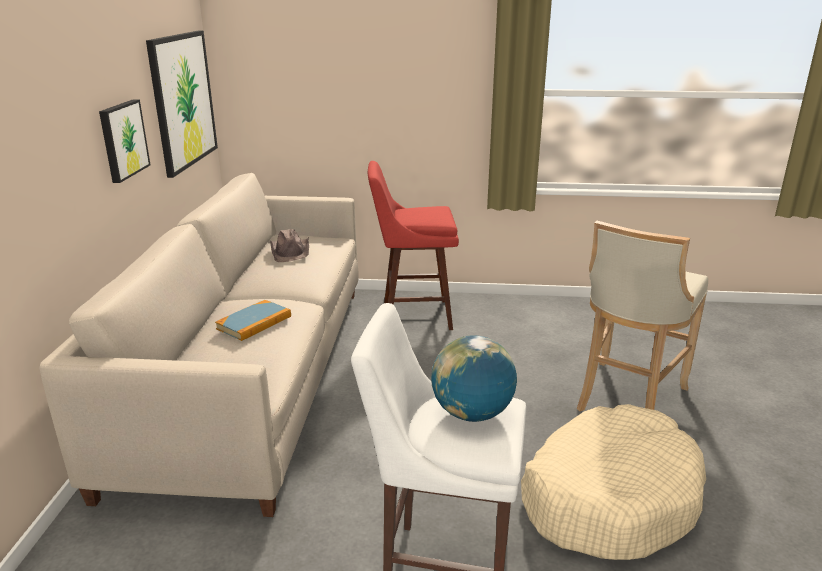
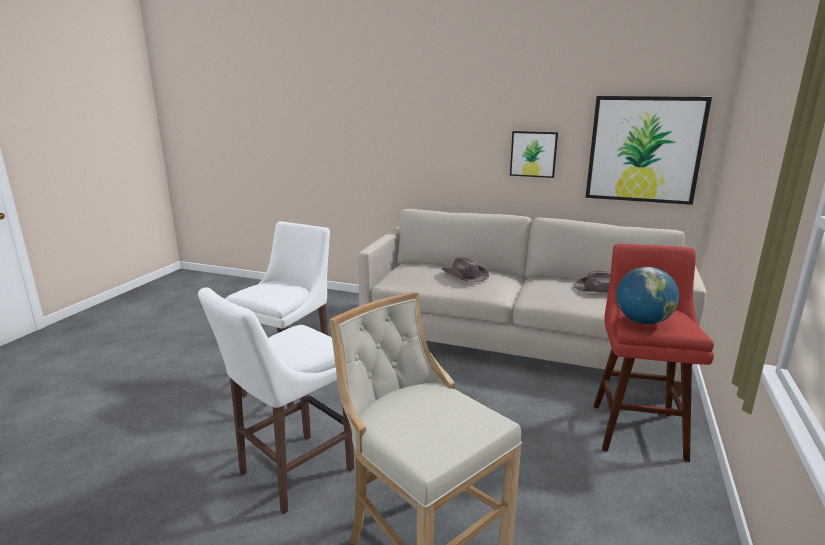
camera: 105 degrees right, 5 degrees down
book [215,300,291,341] -> brown hat [442,257,489,283]
globe [431,335,517,422] -> globe moved to [616,267,679,324]
beige dog bed [521,404,706,560] -> white stool [198,287,354,514]

